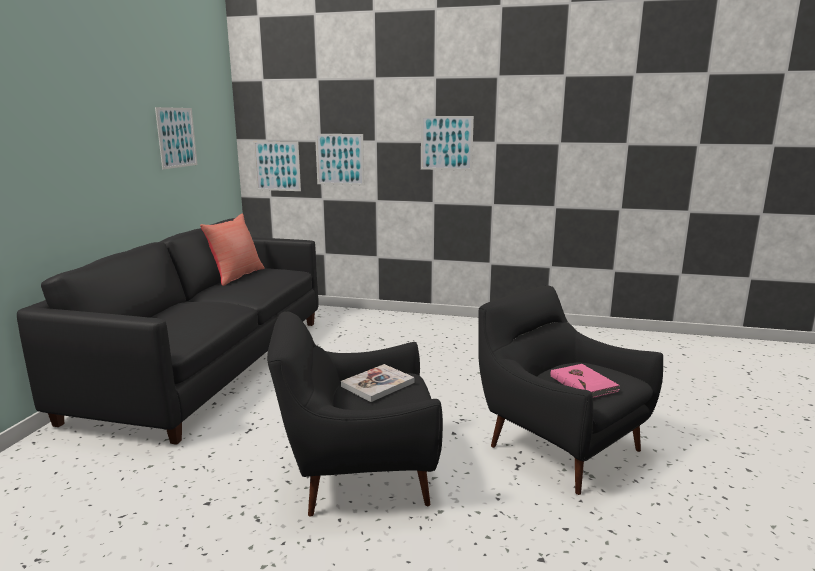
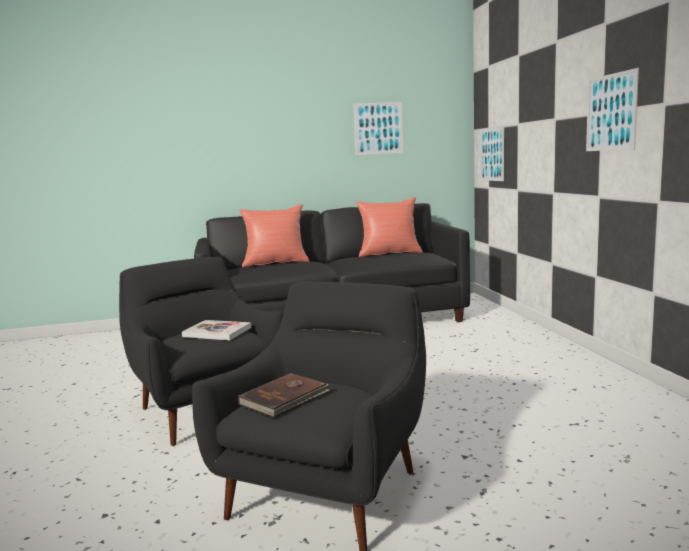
camera: 65 degrees right, 5 degrees down
picture [315,134,364,185] -> none
pink book [551,364,620,398] -> brown book [238,373,330,418]
none -> red pillow [240,205,309,267]

